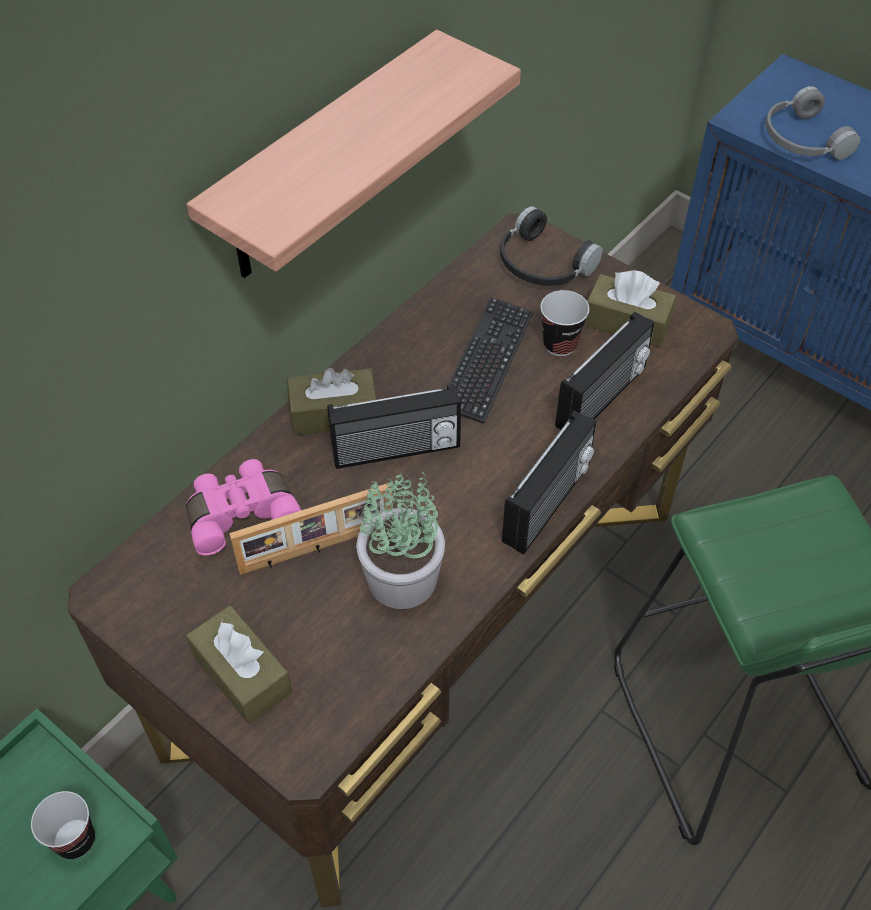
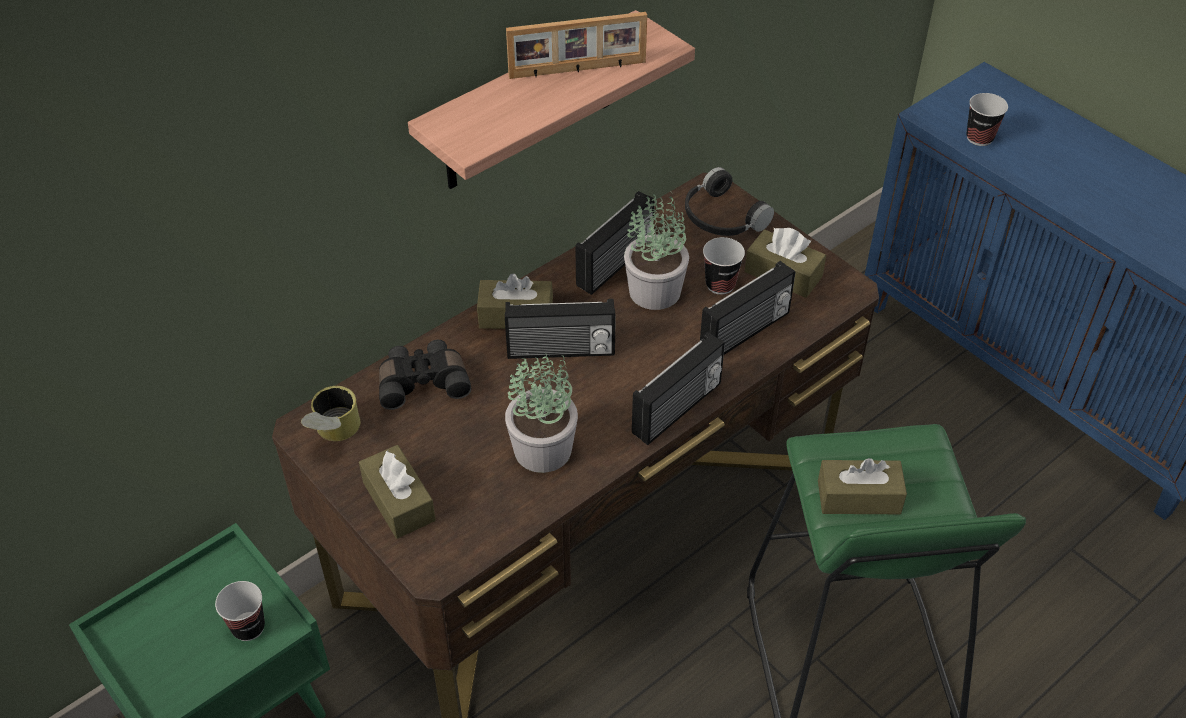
camera: 10 degrees right, 5 degrees down
pink binoculars [186,459,301,555] -> black binoculars [379,340,471,410]
picture frame [229,483,393,575] -> picture frame moved to [506,12,647,79]
keyboard [446,297,534,424] -> potted plant [624,191,689,310]
grey headphones [766,86,860,160] -> cup [966,93,1008,146]
none -> can [301,386,360,441]
none -> radio [575,191,655,295]
none -> brown tissue box [818,458,907,514]

